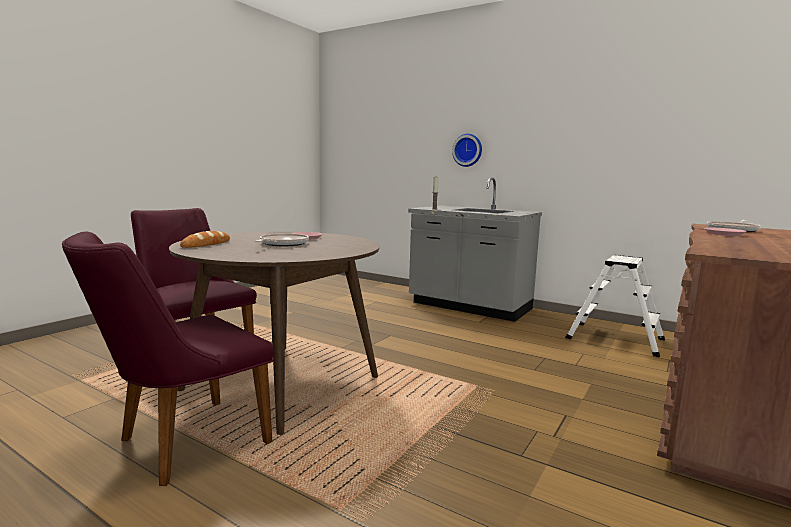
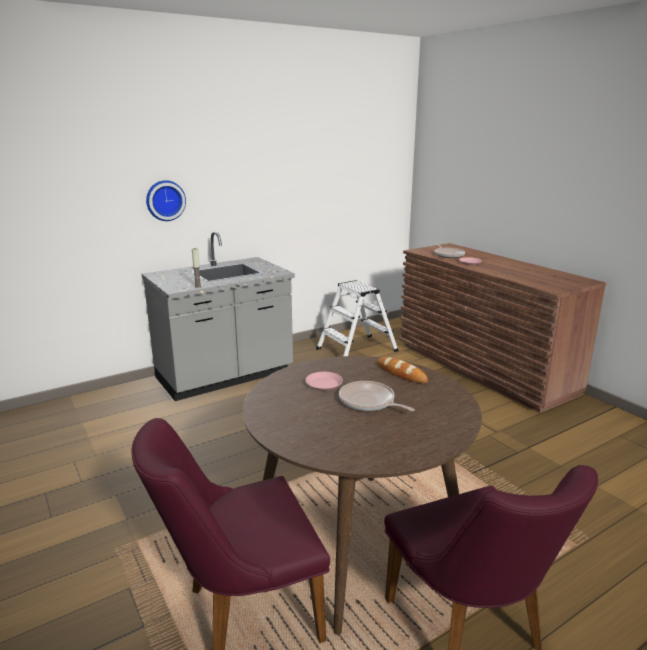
camera: 65 degrees left, 10 degrees up
bread [180,231,230,248] -> bread moved to [377,357,428,383]

